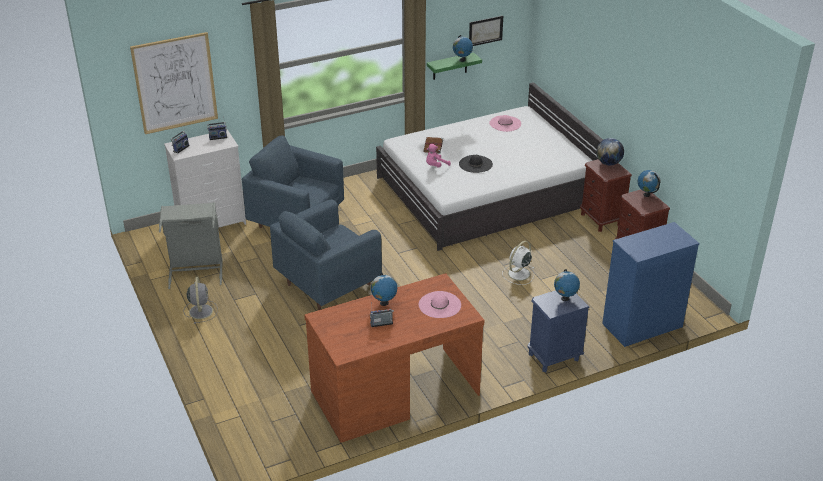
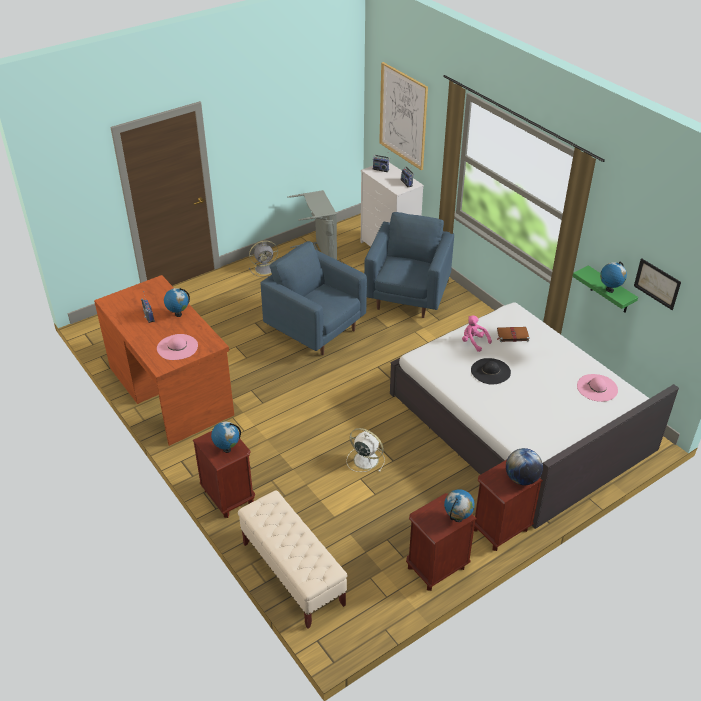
camera: 80 degrees right, 5 degrees up
blue nightstand [527,290,590,372] -> brown nightstand [193,431,255,518]
blue dresser [602,222,699,347] -> beige bench [238,490,348,629]

